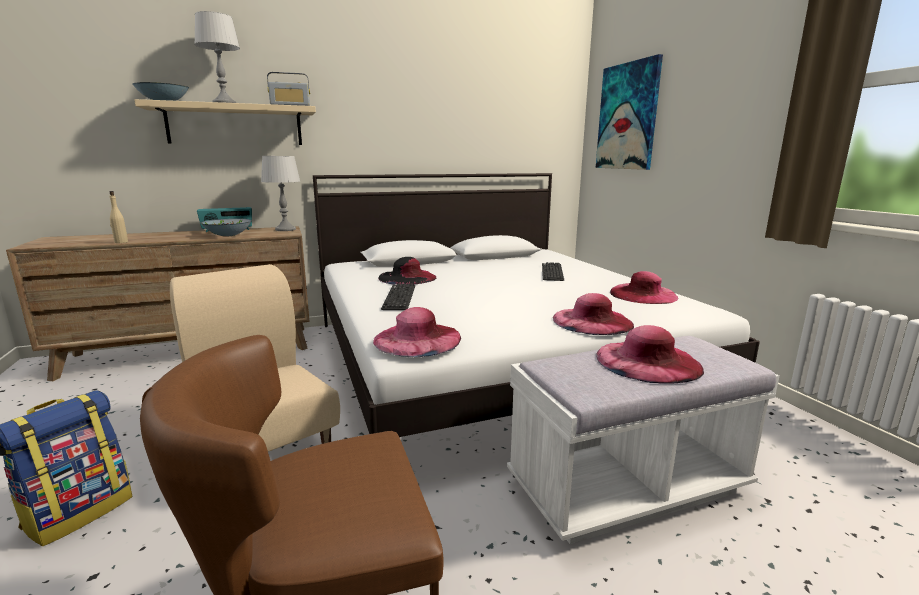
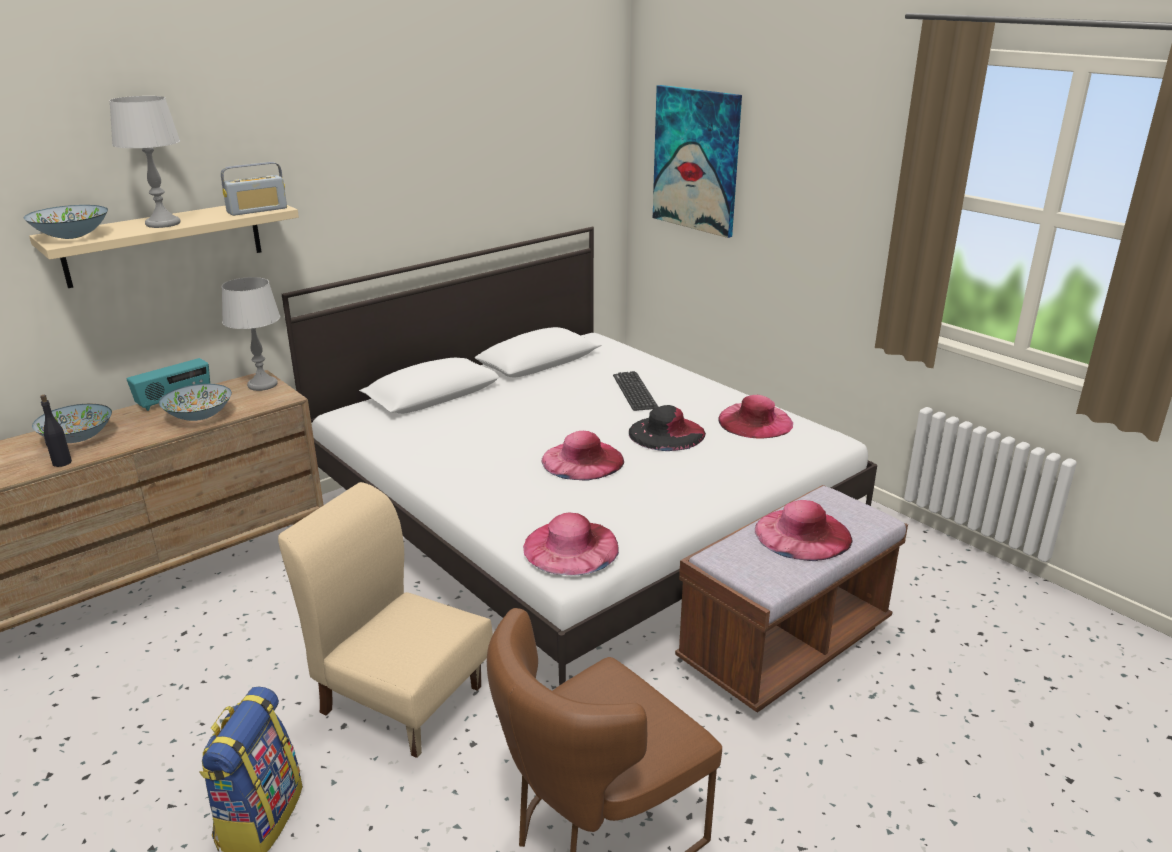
camera: 20 degrees left, 10 degrees up
beige bottle [110,191,128,243] -> black bottle [40,395,72,467]
black hat [378,257,436,285] -> black hat moved to [629,405,706,451]
keyboard [381,284,415,310] -> none
white bench [507,336,780,544] -> brown bench [675,485,908,713]
pink hat [553,293,634,335] -> pink hat moved to [541,431,624,481]
none -> bowl [32,404,112,443]

